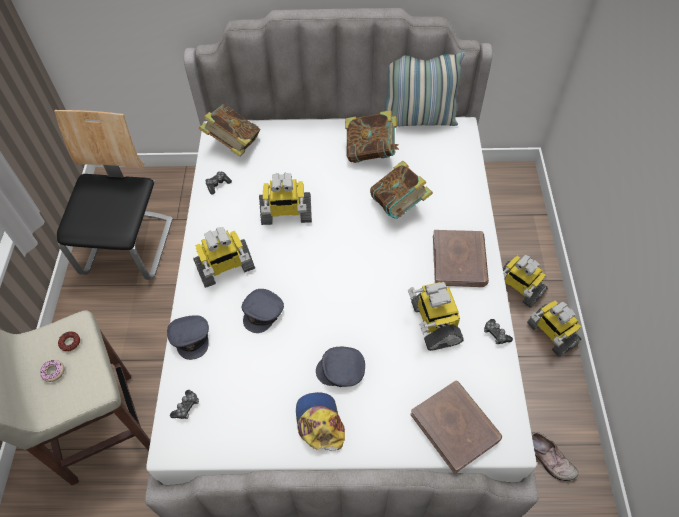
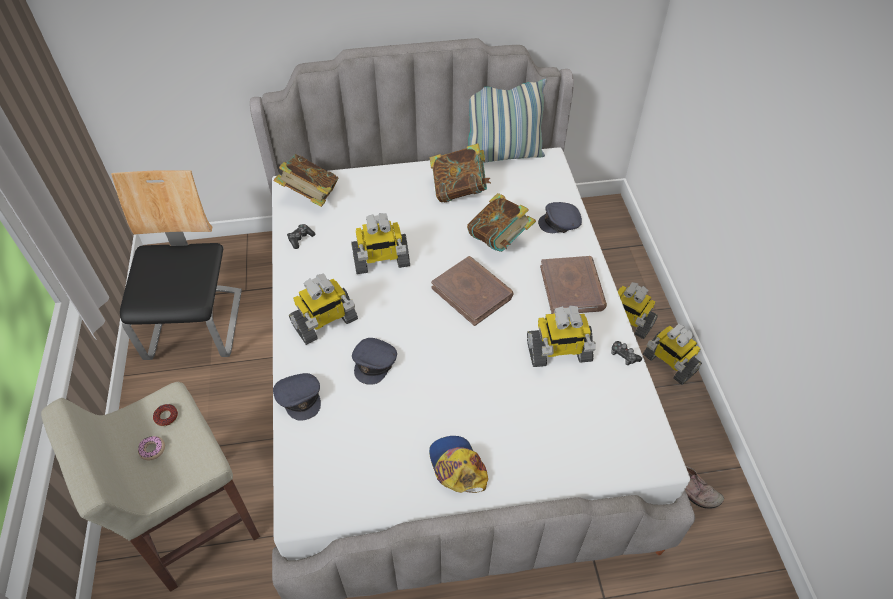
camera: 10 degrees left, 5 degrees down
game controller [170,390,199,419] -> none
grey cap [316,347,365,387] -> grey cap moved to [538,202,582,233]
toy robot [408,282,464,351] -> toy robot turned 75 degrees counterclockwise [527,306,596,367]
brown book [410,381,502,474] -> brown book moved to [431,256,513,326]

